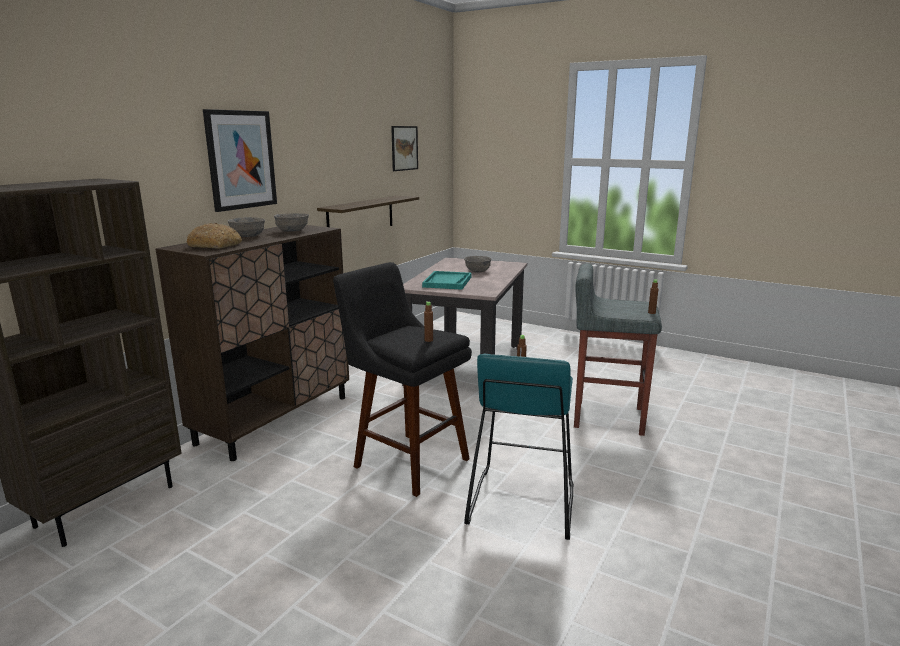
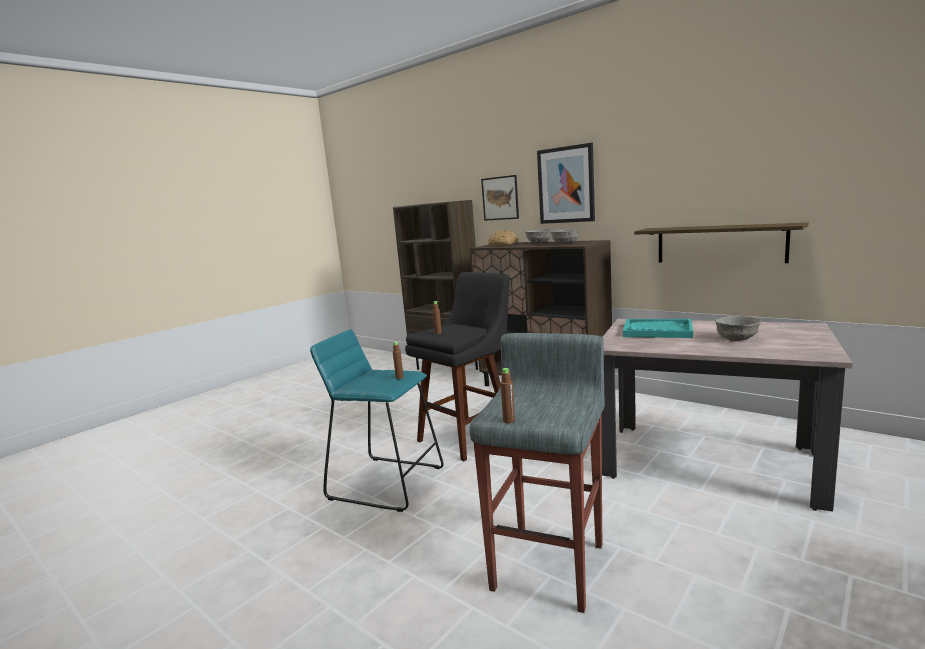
camera: 100 degrees right, 5 degrees down
picture [391,126,418,171] -> picture moved to [481,175,519,221]

